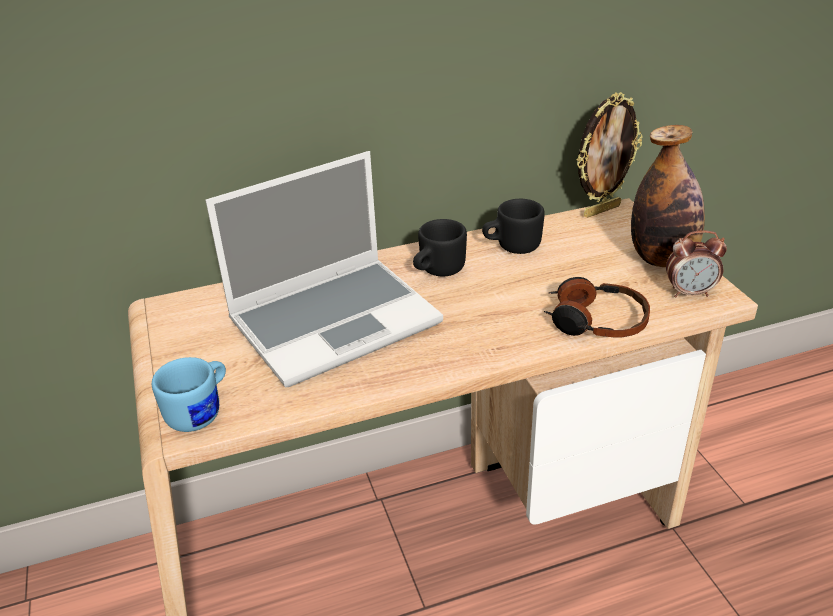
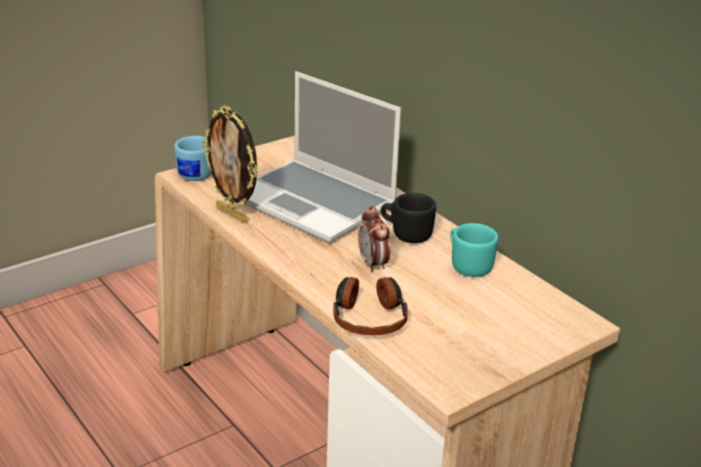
camera: 70 degrees right, 5 degrees down
black mug [482,199,545,254] -> turquoise mug [450,223,498,277]
picture frame [577,92,642,218] -> picture frame moved to [202,105,258,223]
bottle [631,125,705,267] -> none
alarm clock [666,230,727,297] -> alarm clock moved to [358,206,390,273]

